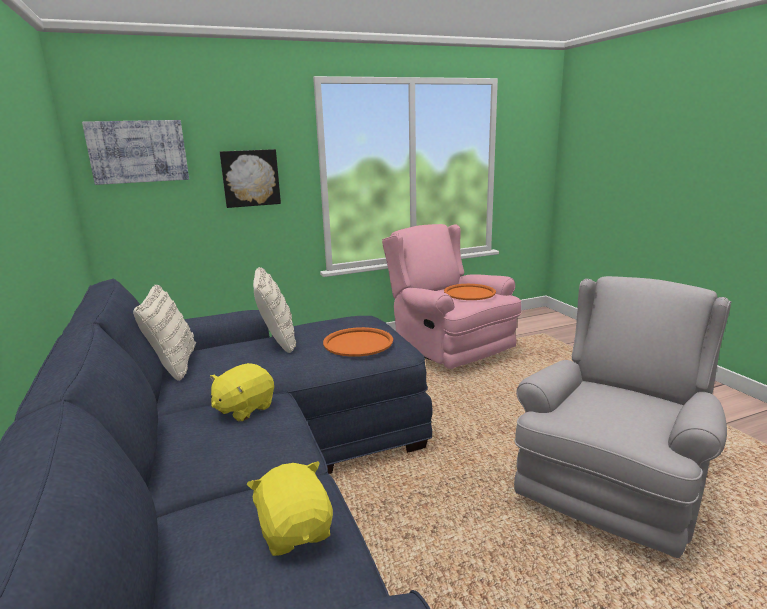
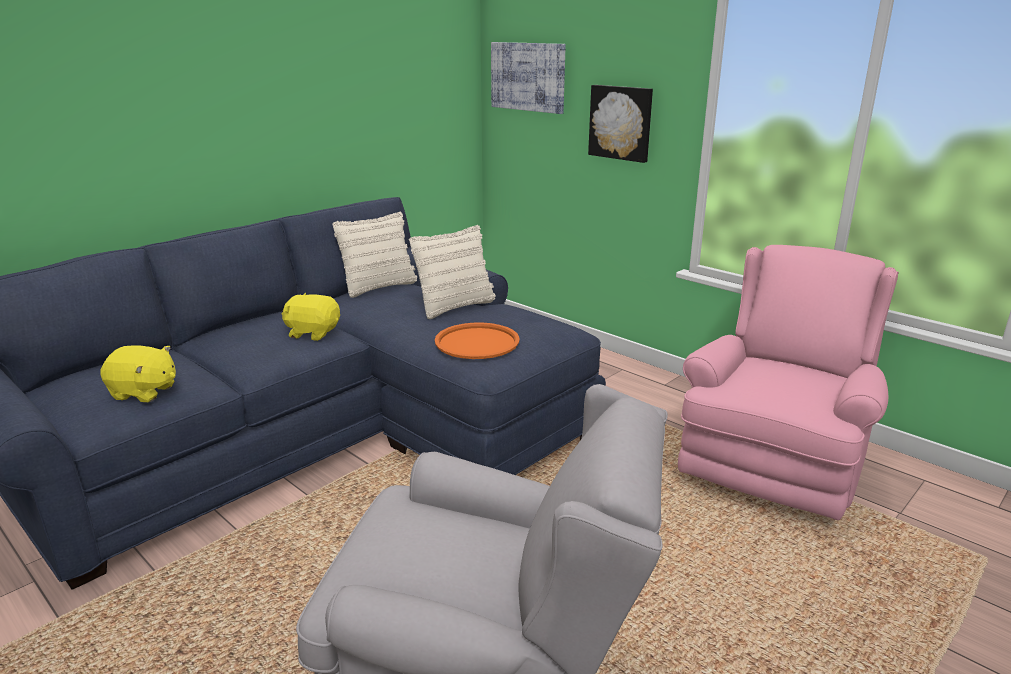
camera: 65 degrees right, 5 degrees up
yellow plush toy [247,461,333,556] -> yellow plush toy turned 60 degrees clockwise [100,345,176,402]
orange tray [444,284,496,300] -> none

